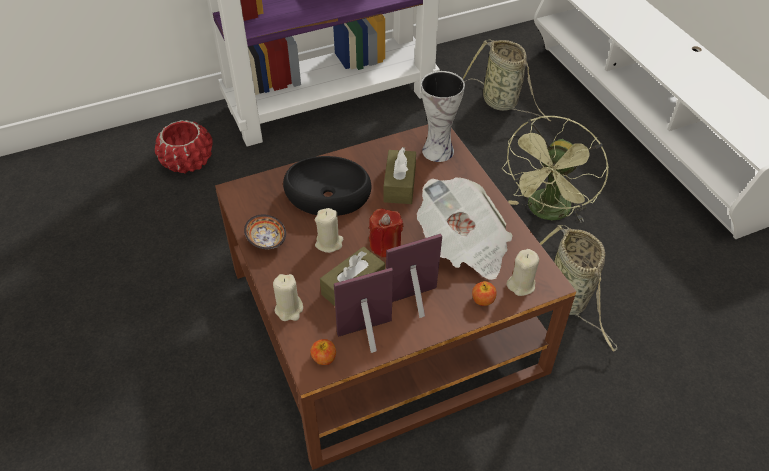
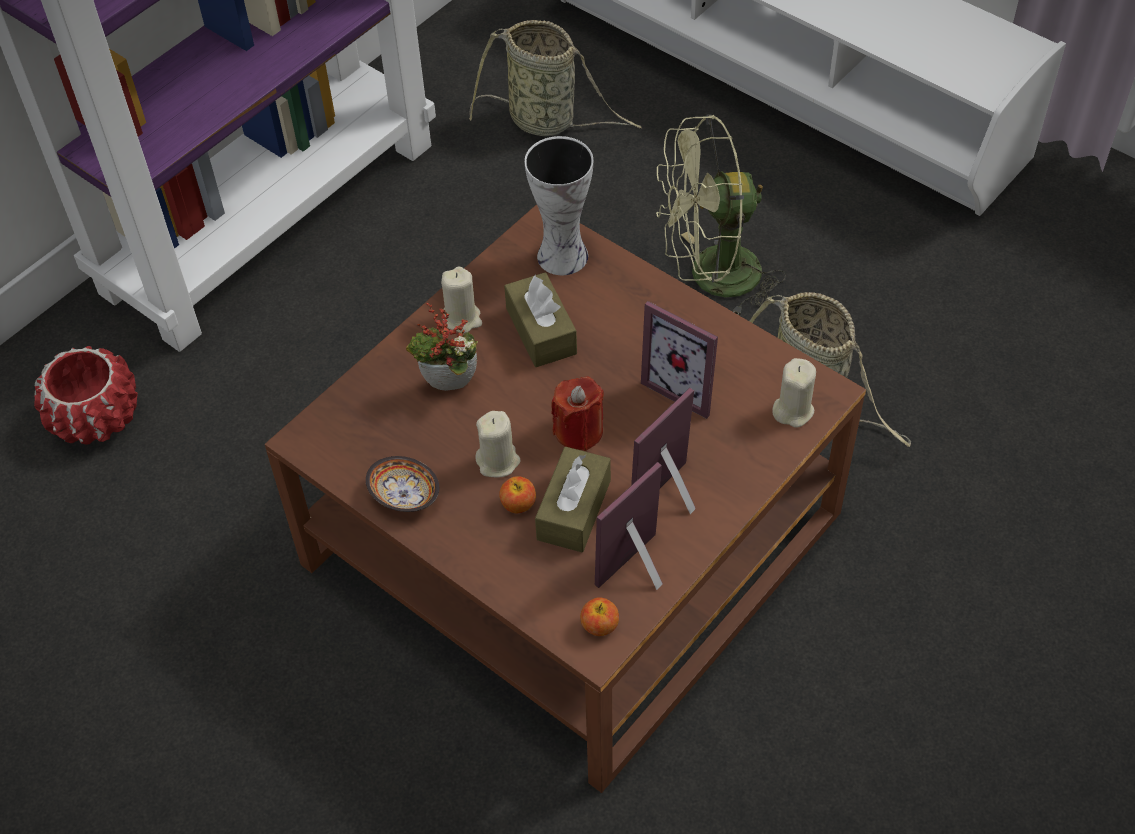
camera: 25 degrees left, 5 degrees up
beige candle [273,274,303,321] -> beige candle moved to [441,266,482,334]
black bowl [283,156,371,216] -> potted plant [406,303,478,391]
newspaper [417,177,513,280] -> picture frame [641,301,718,419]
apple [472,281,497,306] -> apple moved to [499,476,536,513]
green fan [502,116,609,222] -> green fan turned 75 degrees clockwise [656,115,786,315]

